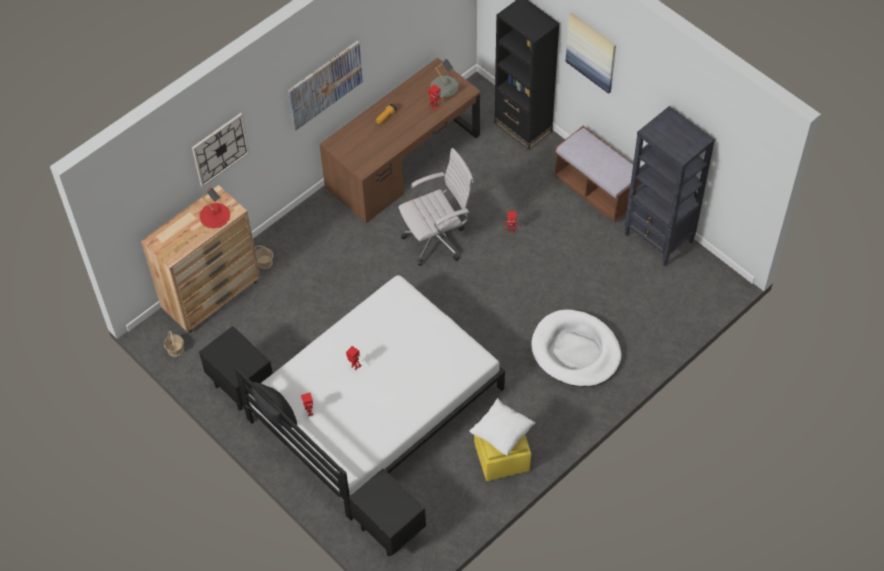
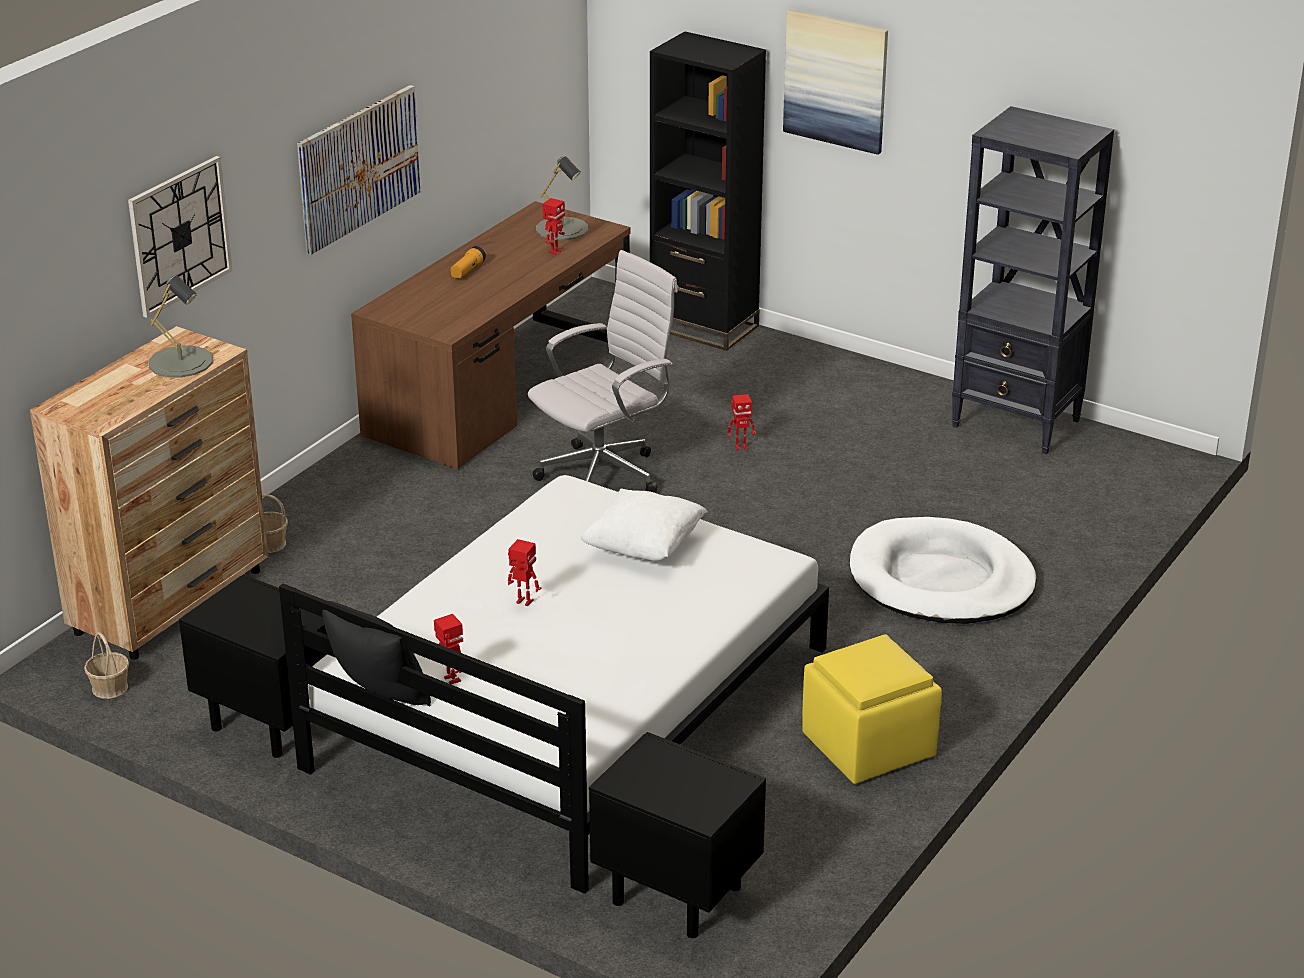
camera: 15 degrees left, 25 degrees down
red table lamp [199,188,230,228] -> grey table lamp [149,276,213,378]
white pillow [469,398,536,456] -> white pillow moved to [580,488,707,561]
brown bench [553,126,642,223] -> none

